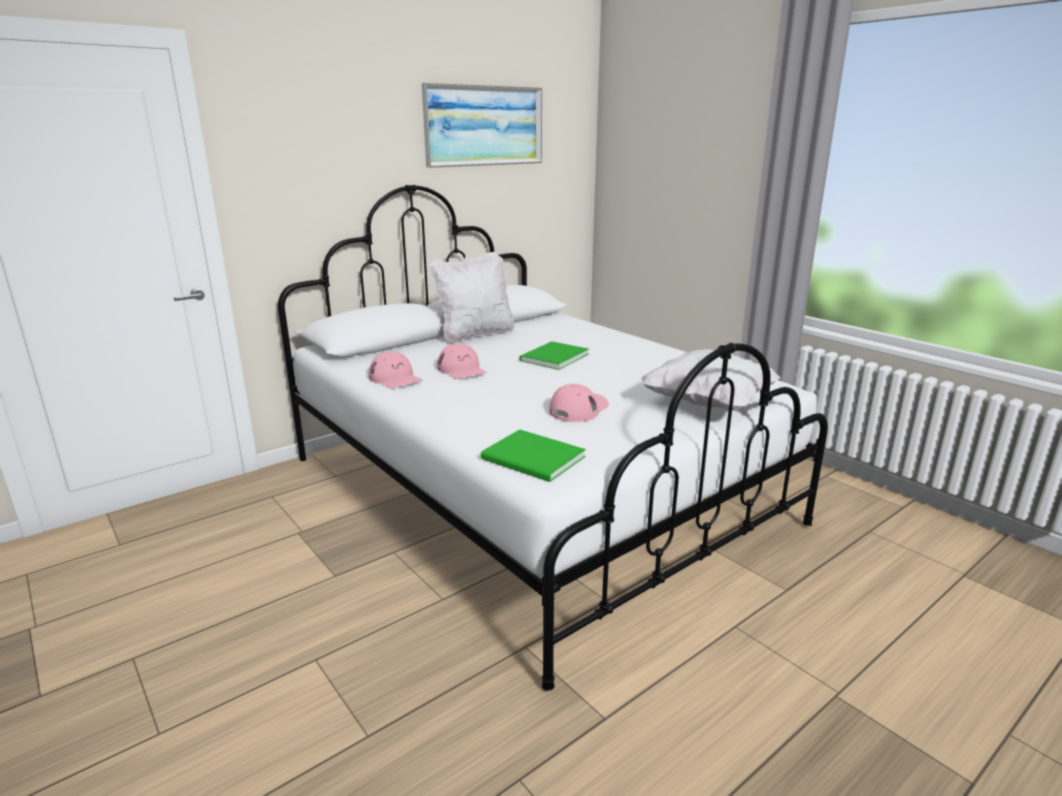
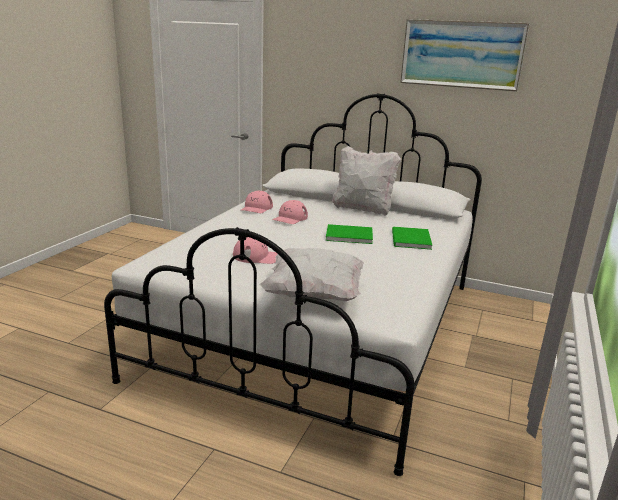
camera: 60 degrees right, 0 degrees up
green book [481,429,586,482] -> green book moved to [392,227,432,250]

